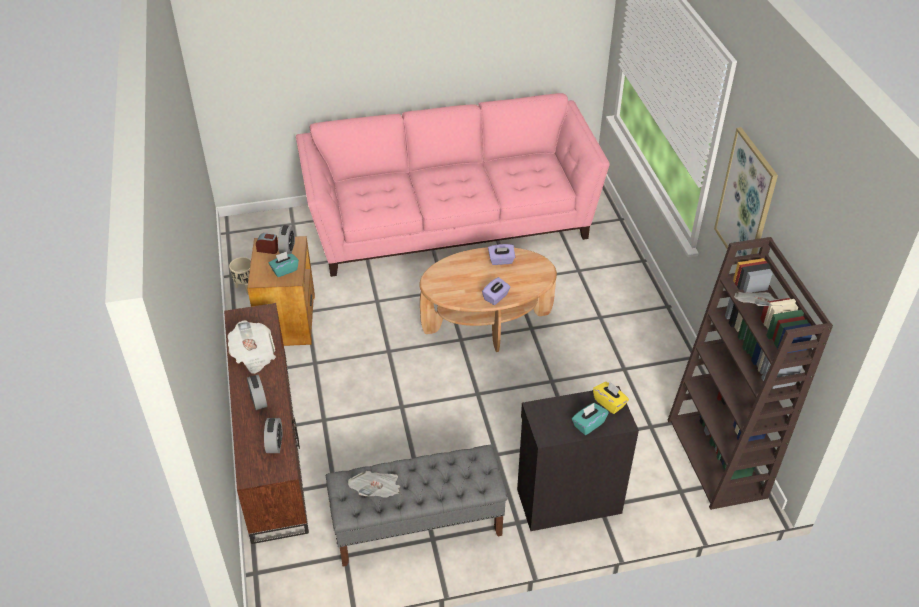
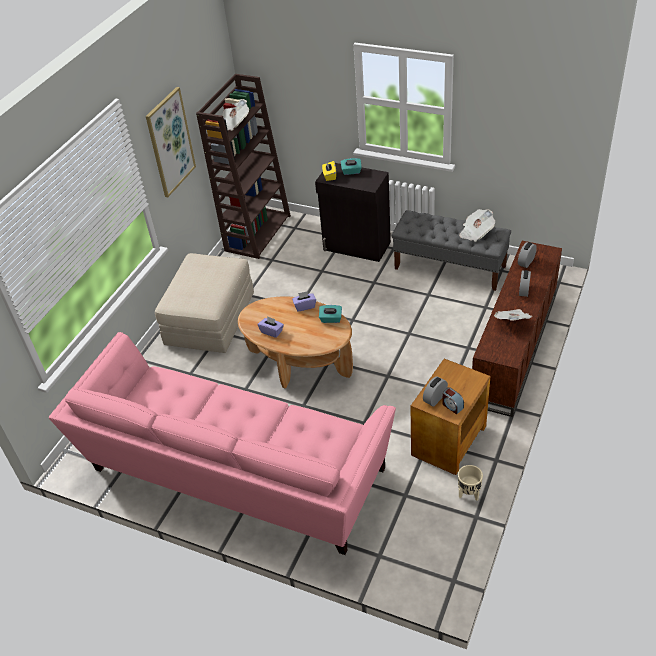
camera: 140 degrees left, 0 degrees up
turquoise tissue box [269,252,299,277] -> turquoise tissue box moved to [319,305,342,323]
none -> beige ottoman [155,253,254,353]

